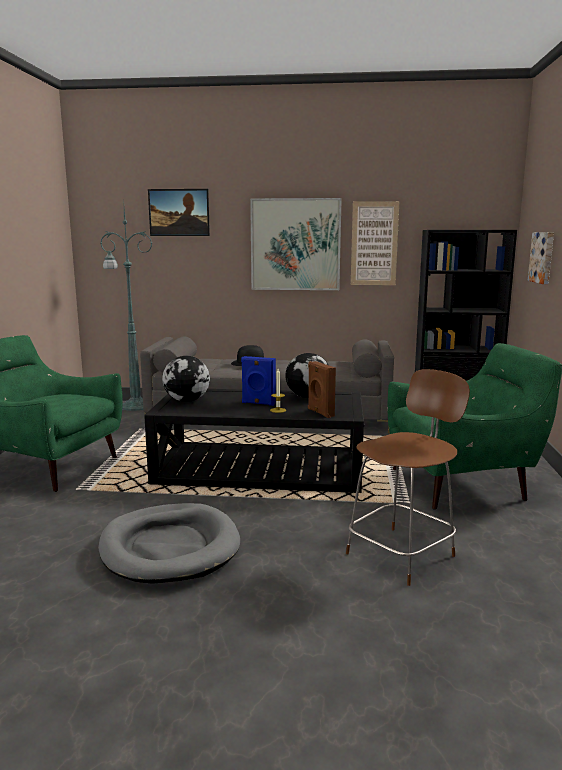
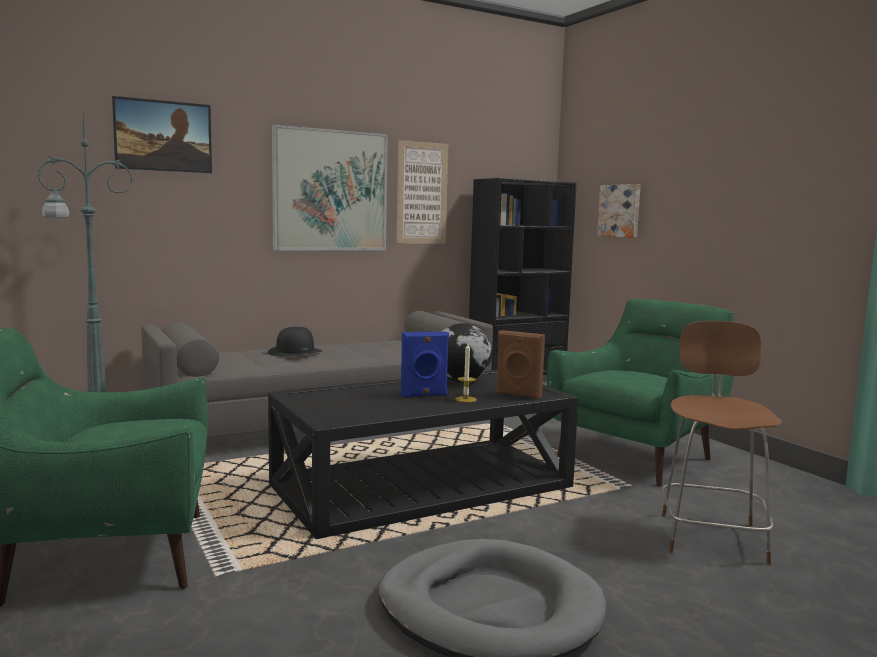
camera: 35 degrees left, 5 degrees down
globe [162,356,210,402] -> none

